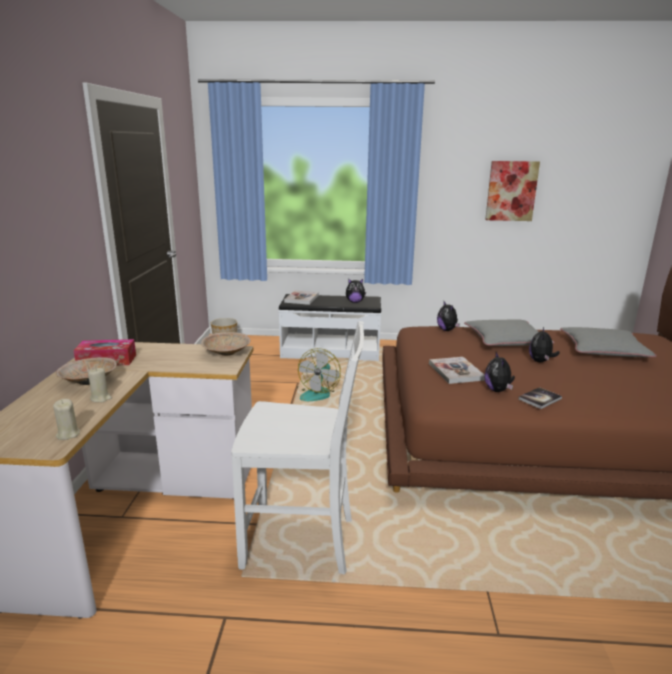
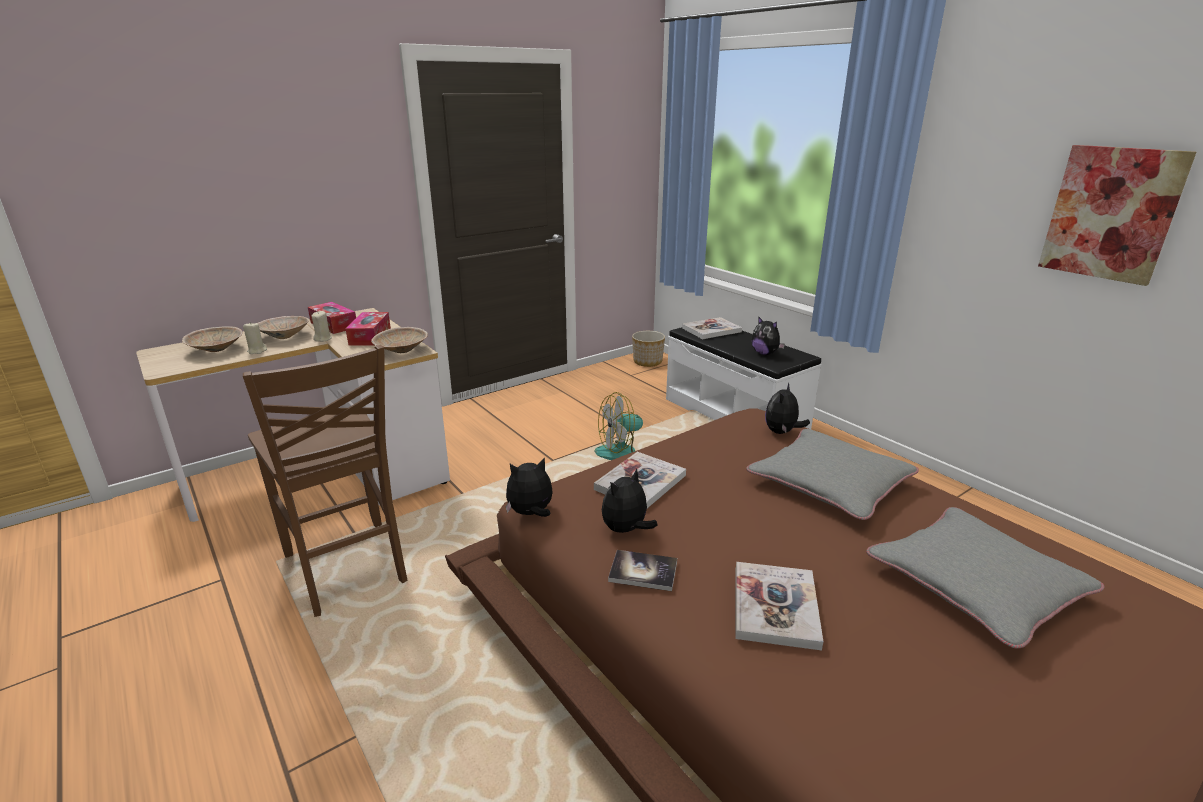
camera: 50 degrees right, 5 degrees up
beige candle [53,399,80,440] -> beige candle moved to [311,311,332,342]
white chair [231,321,364,575] -> brown chair [243,345,407,617]
plush toy [529,327,560,362] -> plush toy moved to [505,457,552,517]
none -> beige bowl [182,326,243,352]
none -> tissue box [345,312,391,346]
none -> book [735,562,823,651]

